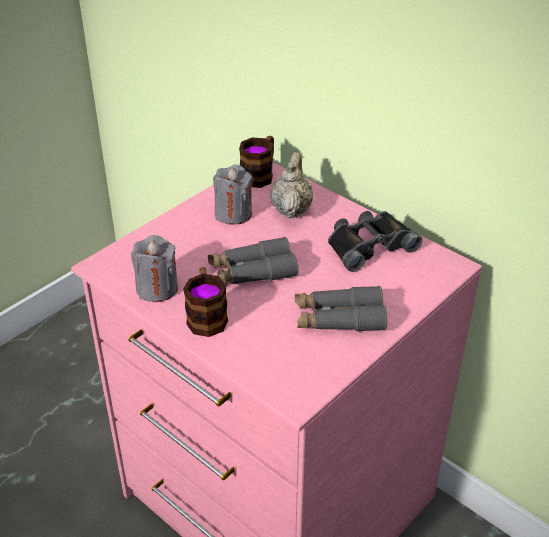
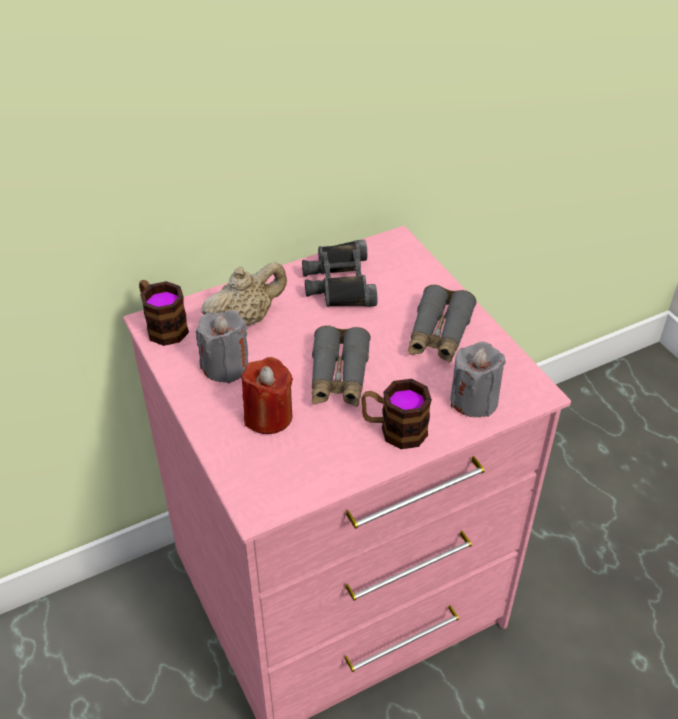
camera: 70 degrees left, 5 degrees up
grey candle [131,235,178,302] -> grey candle moved to [450,341,506,418]
beige teapot [270,152,313,218] -> beige teapot turned 120 degrees clockwise [202,262,287,326]
none -> red candle [241,357,293,434]

